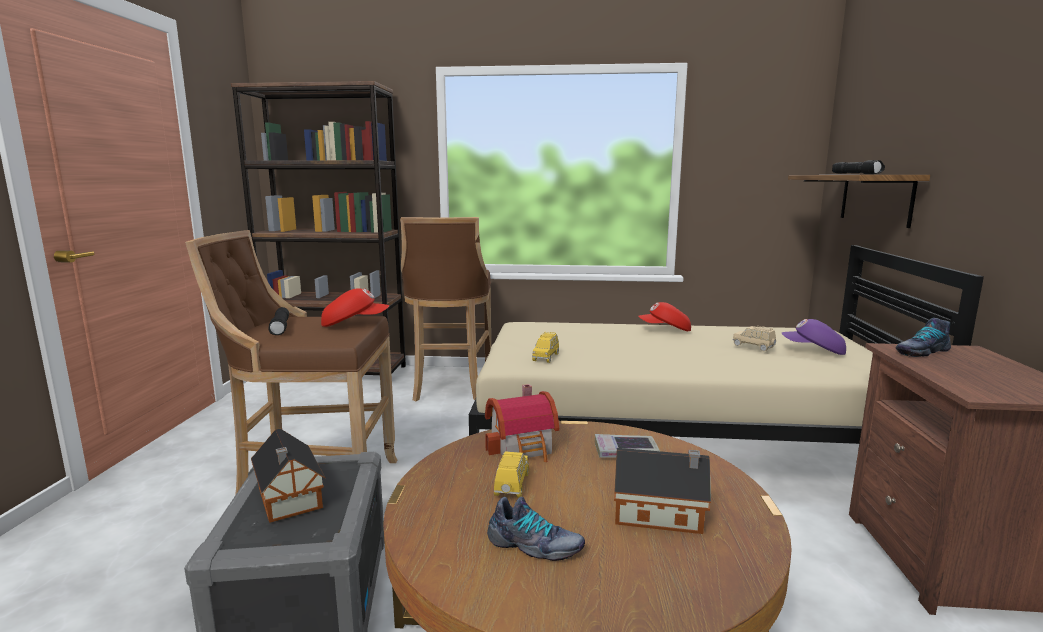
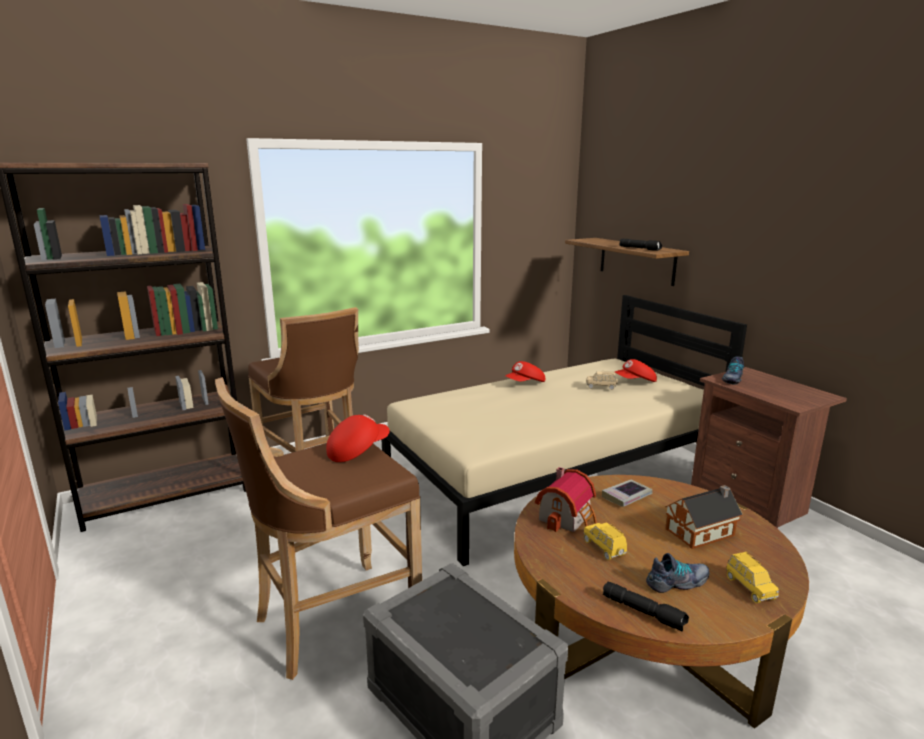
camera: 35 degrees left, 5 degrees up
toy house [251,429,325,523] -> none
black flashlight [268,307,289,335] -> black flashlight moved to [603,581,689,632]
yellow toy car [532,332,559,363] -> yellow toy car moved to [726,552,779,603]
purple cap [782,319,846,355] -> red cap [615,359,657,382]

